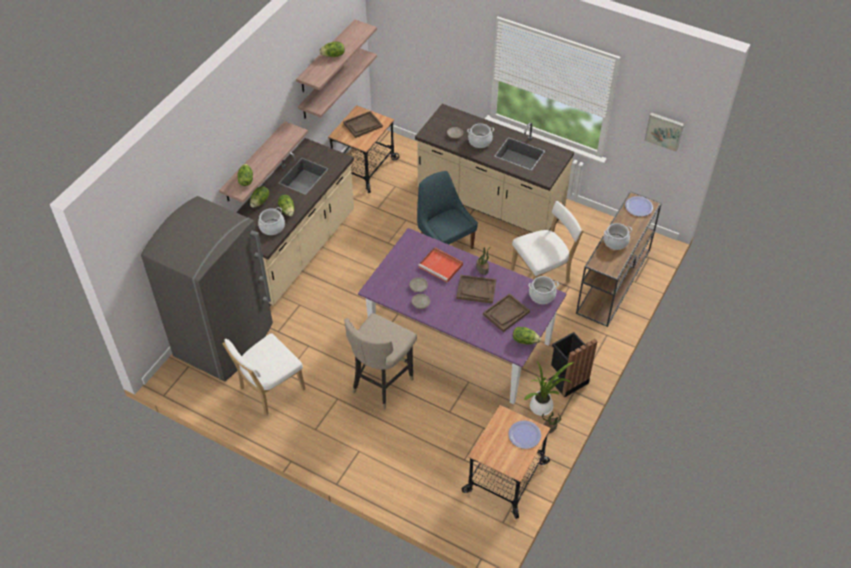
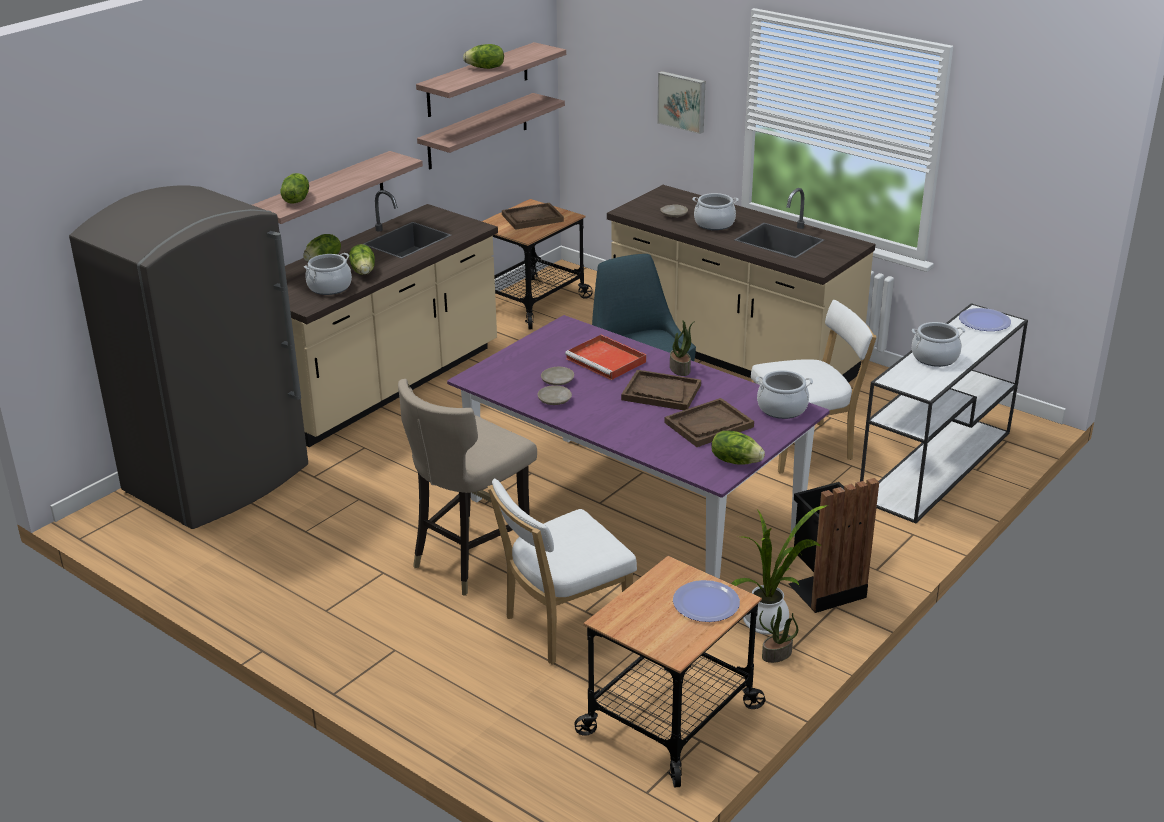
camera: 10 degrees right, 20 degrees down
white chair [222,333,305,415] -> white chair moved to [487,479,637,665]
brown console table [576,191,662,327] -> white console table [860,303,1028,523]
picture [644,112,684,152] -> picture moved to [657,71,705,134]

